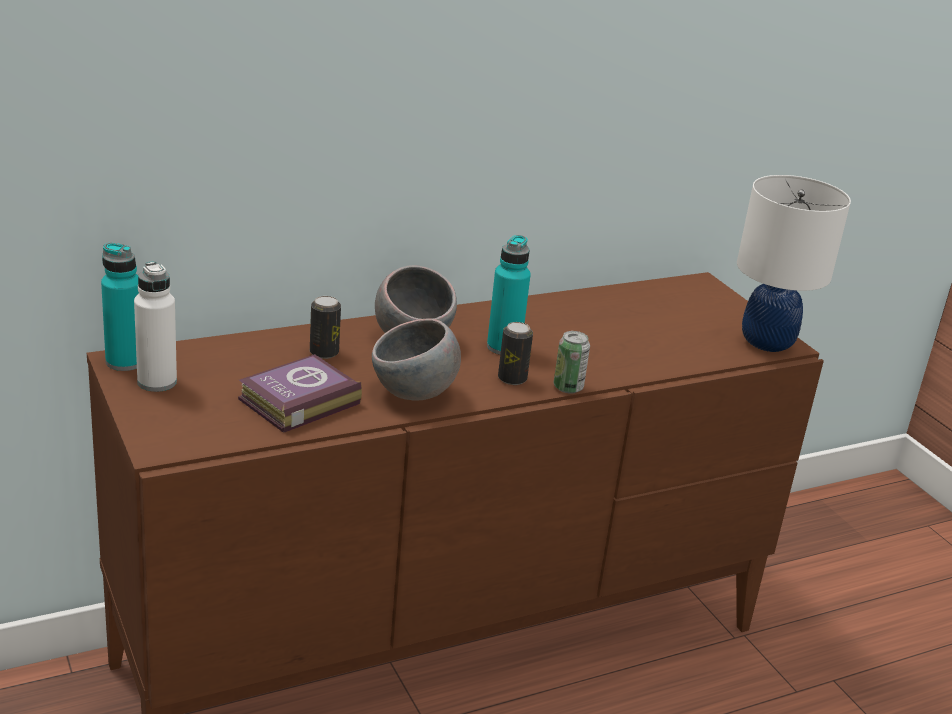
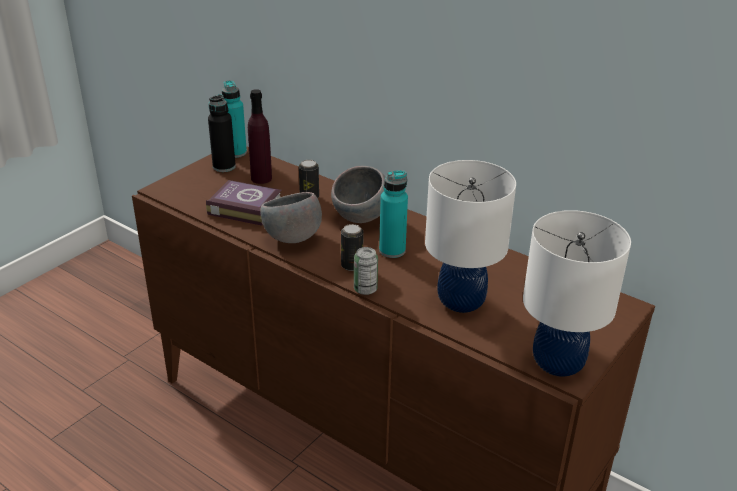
camera: 65 degrees right, 5 degrees up
white bottle [134,261,177,392] -> black bottle [208,94,236,172]
none -> purple bottle [248,89,272,184]
none -> white table lamp [425,160,516,313]

